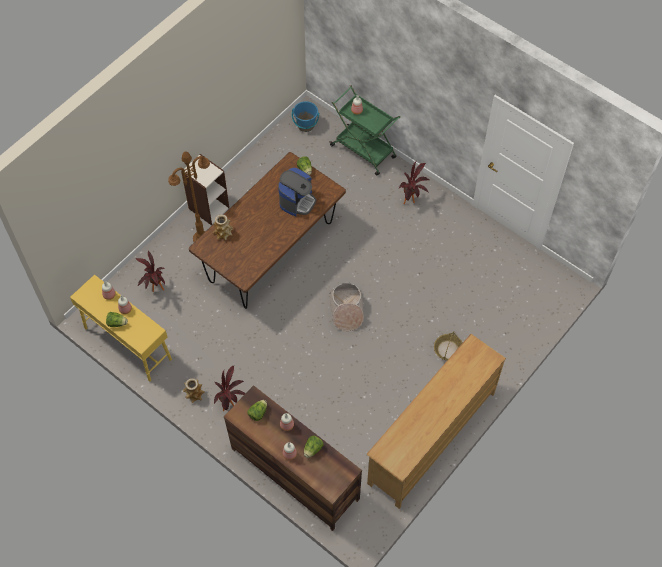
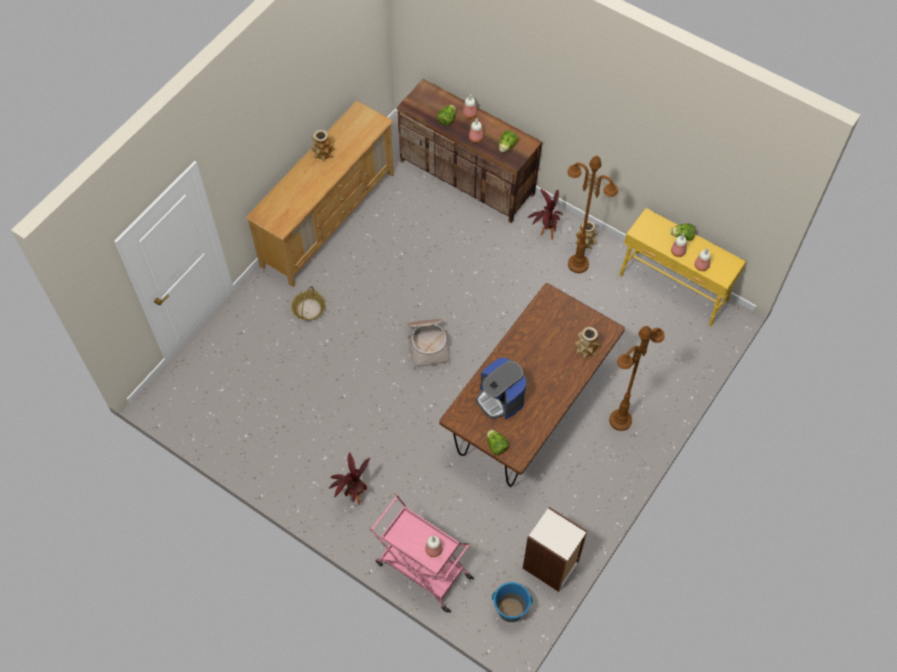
camera: 175 degrees right, 0 degrees up
potted plant [136,251,165,292] -> none
bookcase [181,154,229,225] -> bookcase moved to [523,507,587,592]
coffee machine [278,168,316,217] -> coffee machine turned 60 degrees counterclockwise [476,357,527,419]
green cart [329,85,401,176] -> pink cart [369,494,474,613]
none -> vase [311,130,334,161]
none -> brown floor lamp [567,156,618,273]

